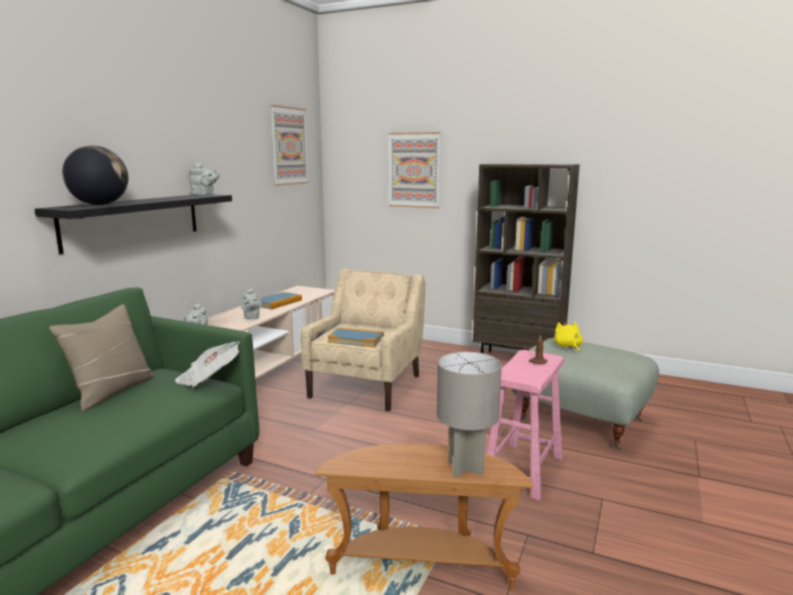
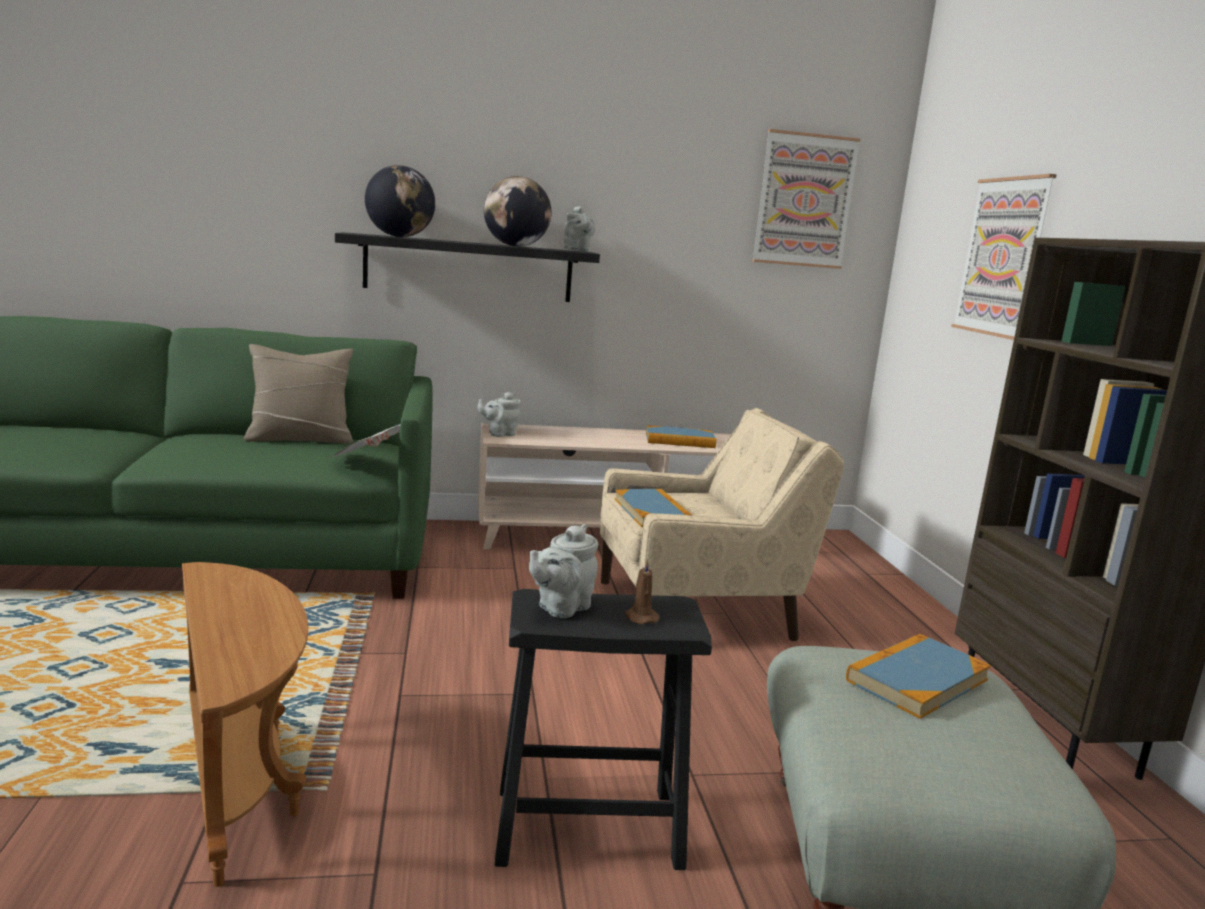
camera: 55 degrees right, 0 degrees up
grey teapot [241,288,262,319] -> grey teapot moved to [529,524,598,618]
grey table lamp [437,352,502,477] -> none
pink stool [486,350,564,501] -> black stool [495,589,712,870]
yellow plush toy [554,321,583,352] -> book [846,634,991,719]
none -> globe [484,176,552,246]

